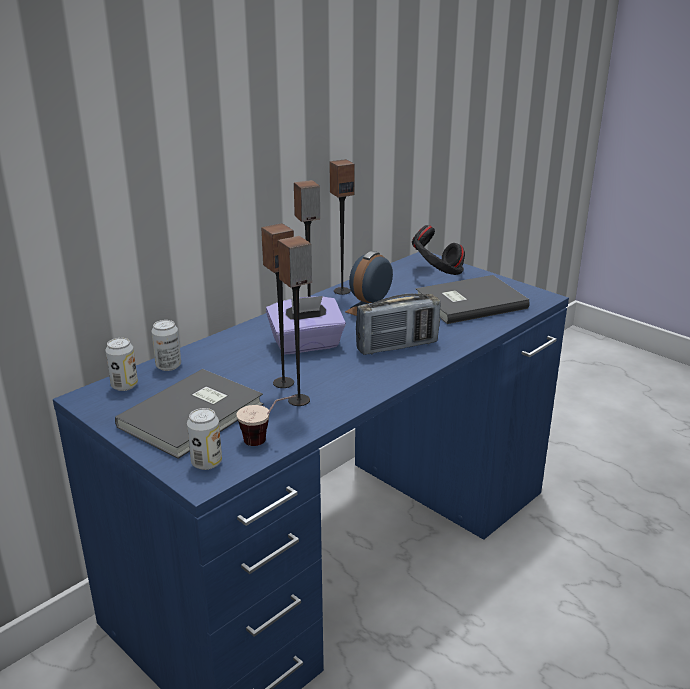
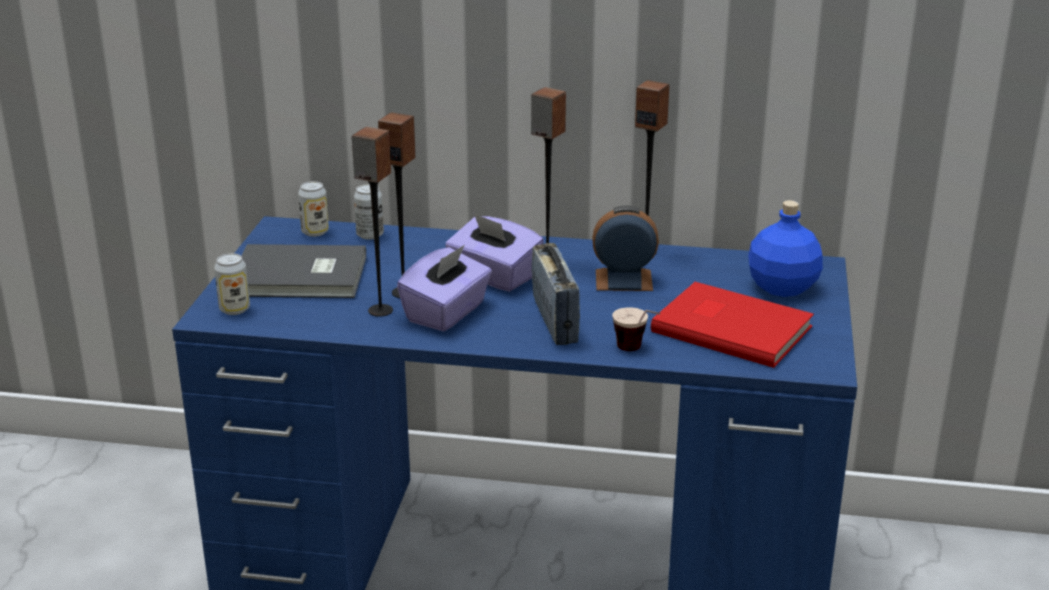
camera: 55 degrees right, 0 degrees up
cup [237,395,296,446] -> cup moved to [612,307,660,351]
radio [356,294,440,355] -> radio turned 135 degrees counterclockwise [532,243,580,345]
black headphones [412,225,465,275] -> blue bottle [748,200,823,297]
grey book [416,275,530,324] -> red book [651,282,814,368]
none -> purple tissue box [397,245,492,331]

